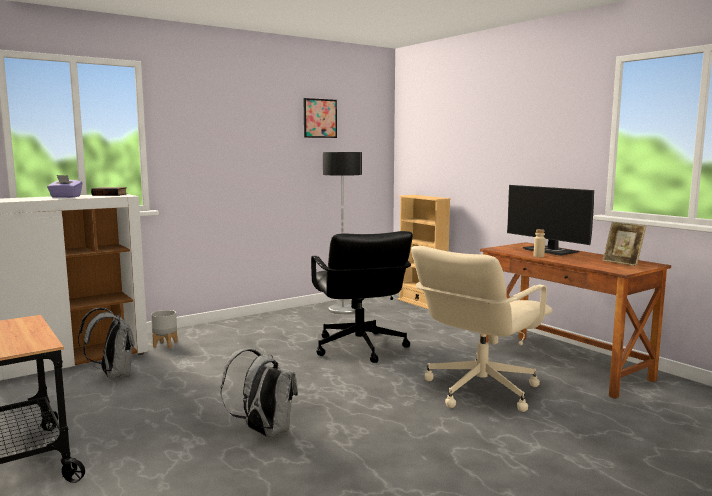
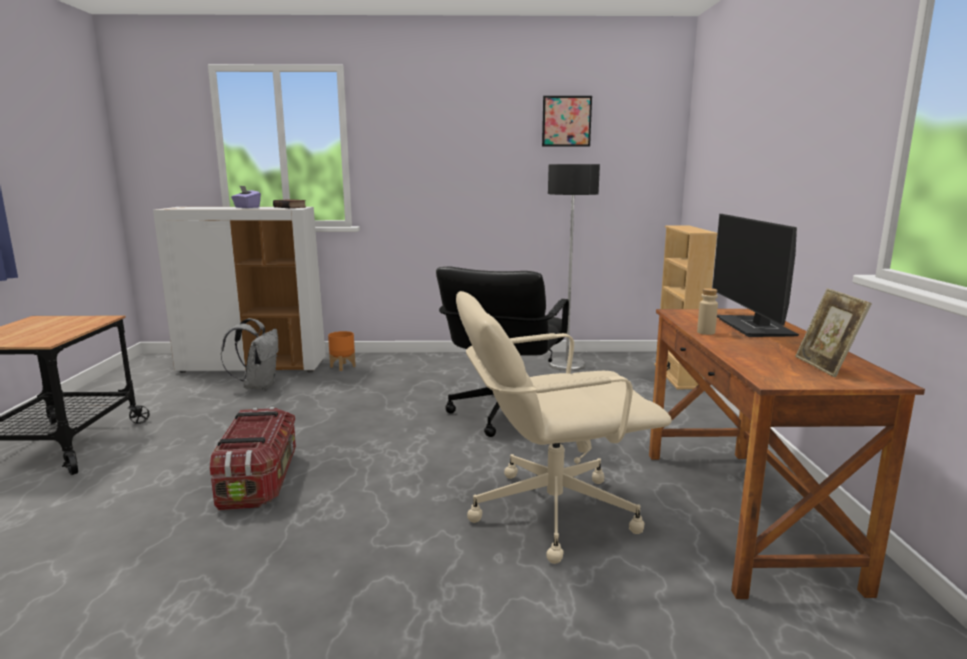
camera: 35 degrees right, 5 degrees up
grey planter [151,310,178,348] -> orange planter [328,331,356,371]
grey backpack [220,348,298,437] -> storage box [210,407,296,510]

